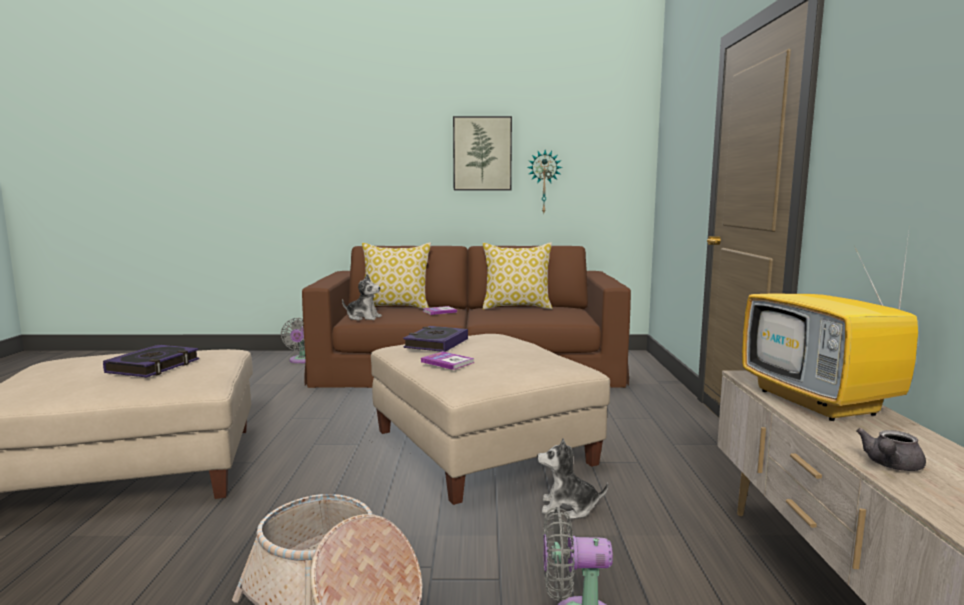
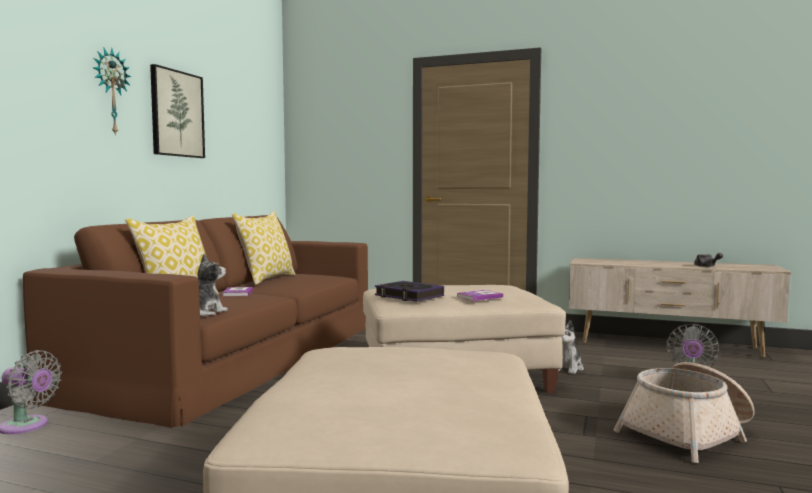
camera: 70 degrees left, 5 degrees down
book [103,345,199,377] -> none
wall clock [527,150,562,213] -> wall clock moved to [92,48,131,136]
television [742,232,918,421] -> none

